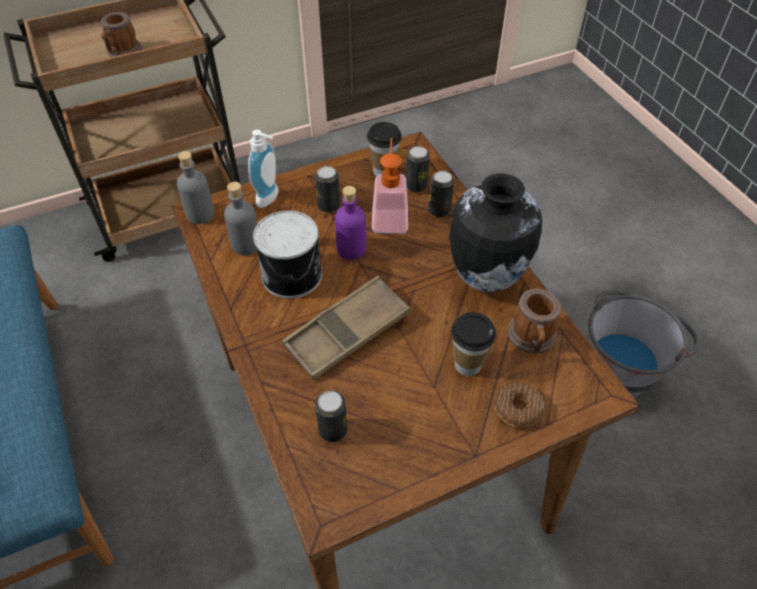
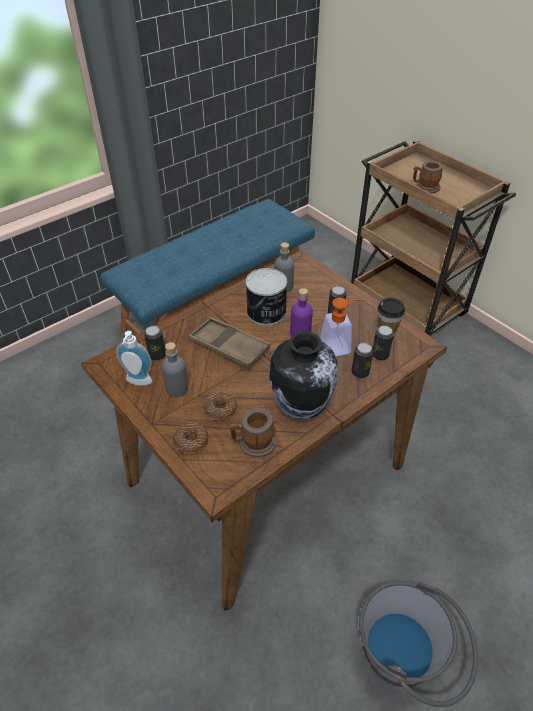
camera: 75 degrees right, 5 degrees down
grey bottle [177,151,215,224] -> grey bottle moved to [161,342,188,397]
soap dispenser [248,130,279,208] -> soap dispenser moved to [116,331,152,386]
cup [451,312,496,376] -> donut [204,392,237,420]

